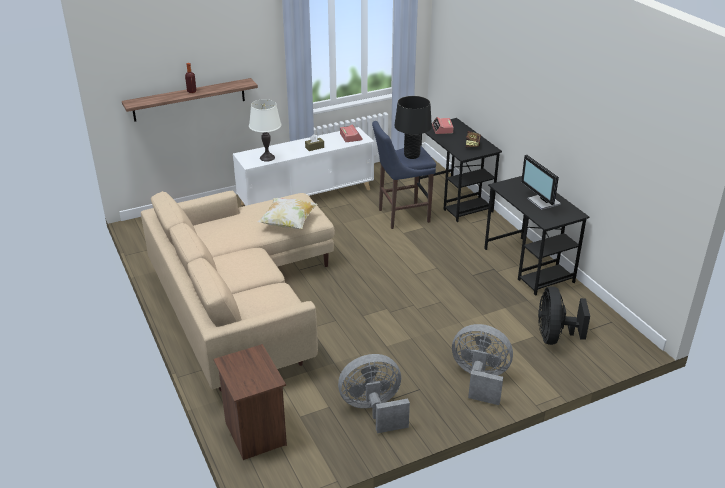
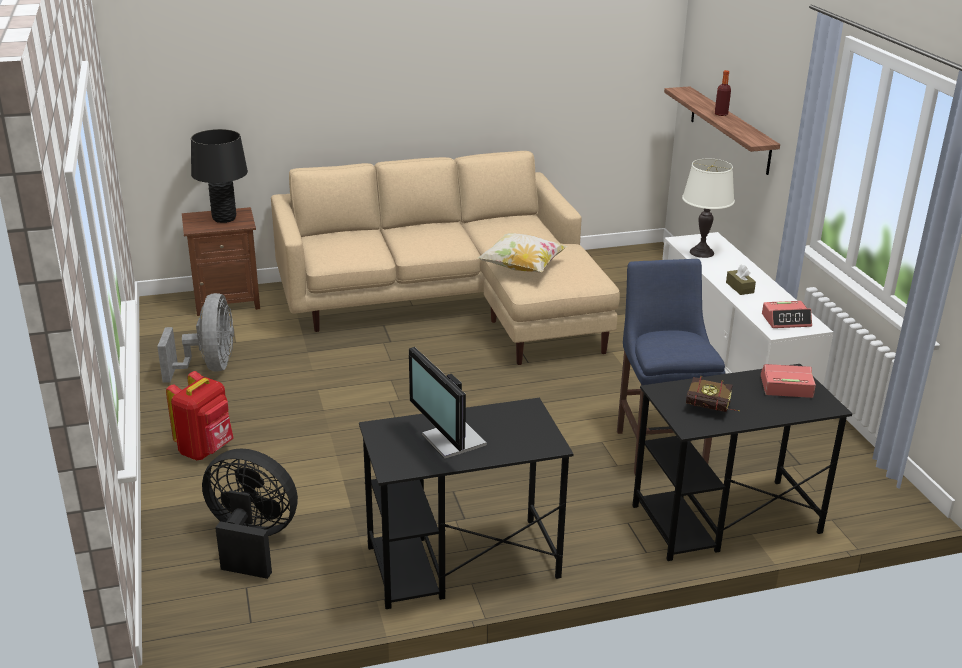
camera: 100 degrees right, 5 degrees down
black table lamp [394,96,432,159] -> black table lamp moved to [191,129,248,223]
grey fan [452,324,513,405] -> red backpack [166,371,234,460]
monitor [521,155,561,210] -> monitor turned 105 degrees counterclockwise [409,347,487,459]

